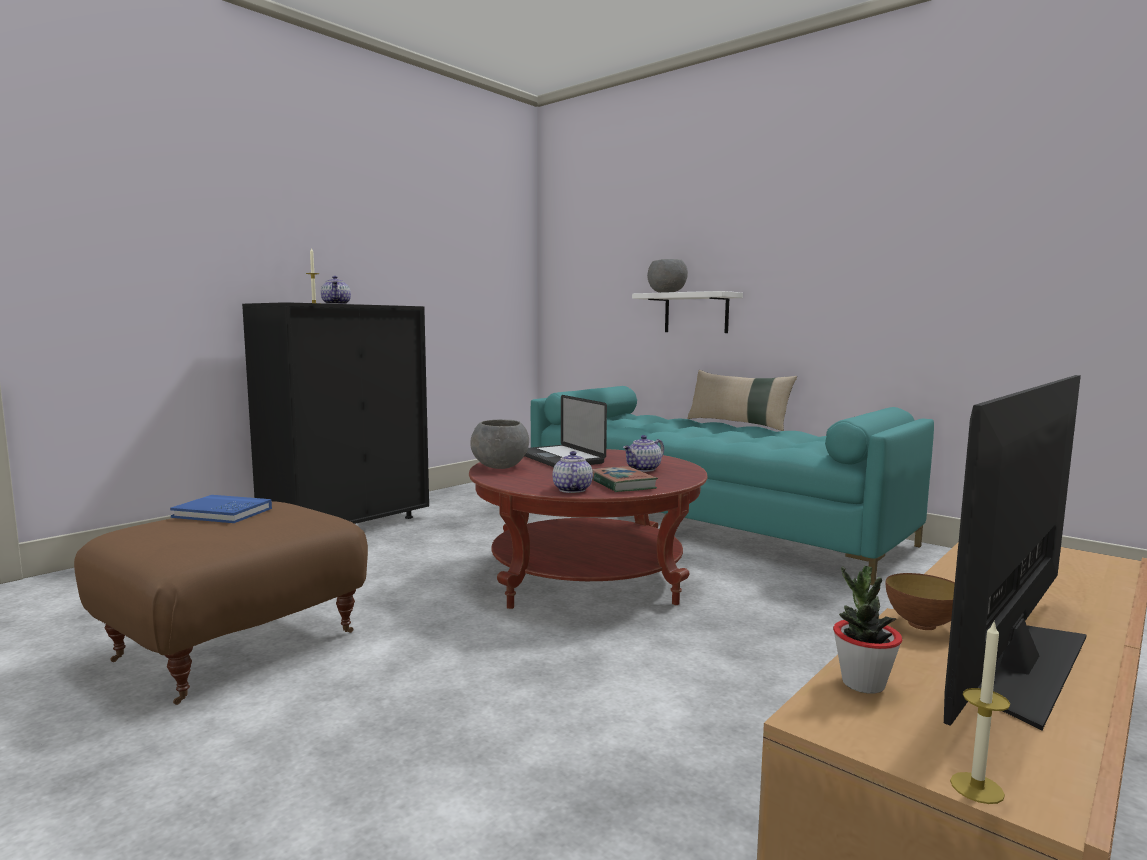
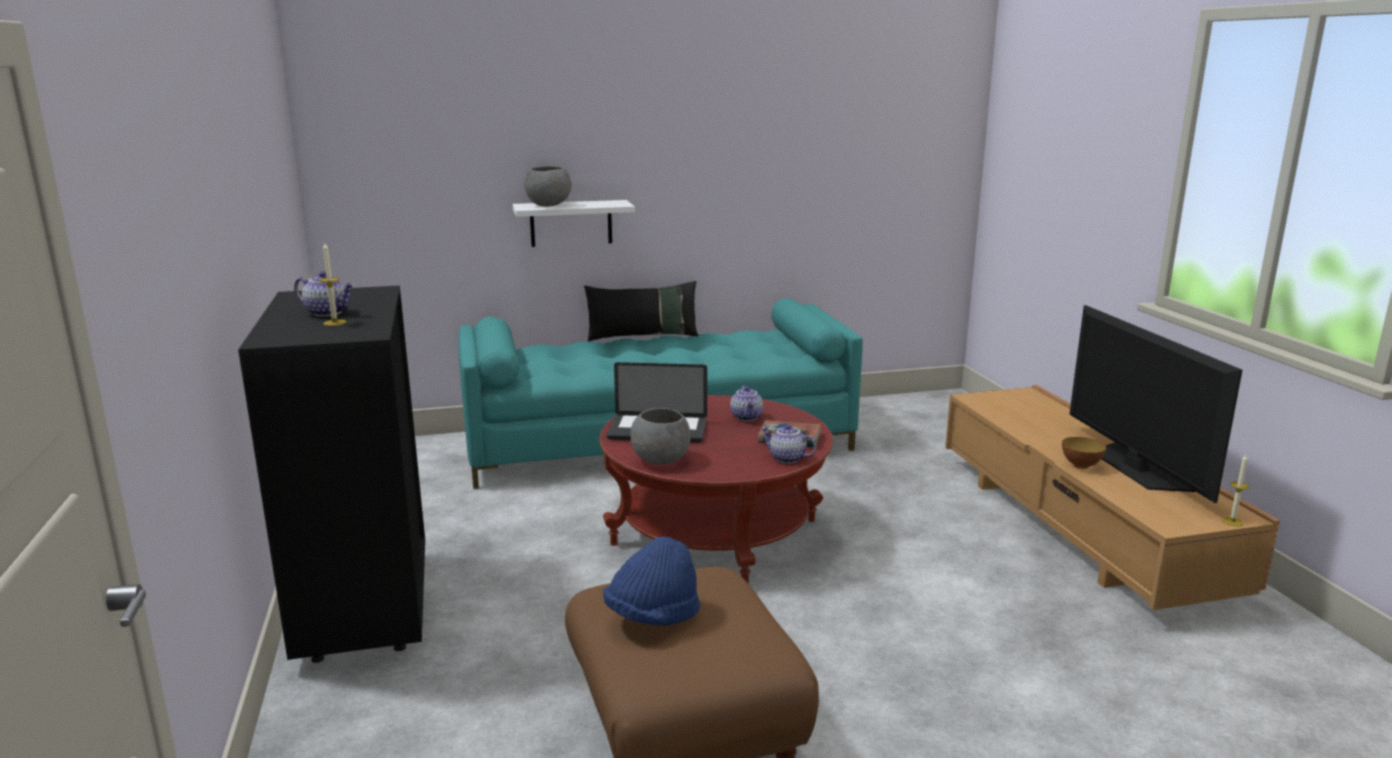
camera: 55 degrees left, 10 degrees up
blue book [170,495,272,523] -> blue hat [603,537,700,626]
beige pillow [687,370,797,431] -> black pillow [584,281,698,342]
potted plant [833,566,902,694] -> none

